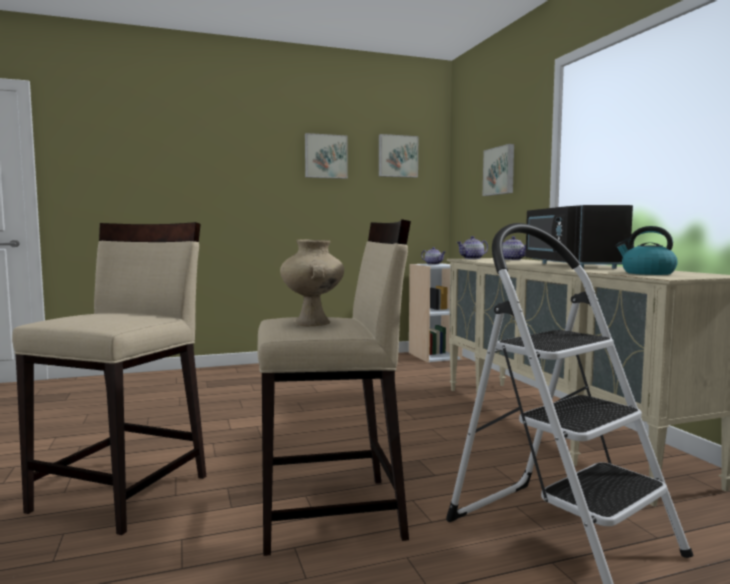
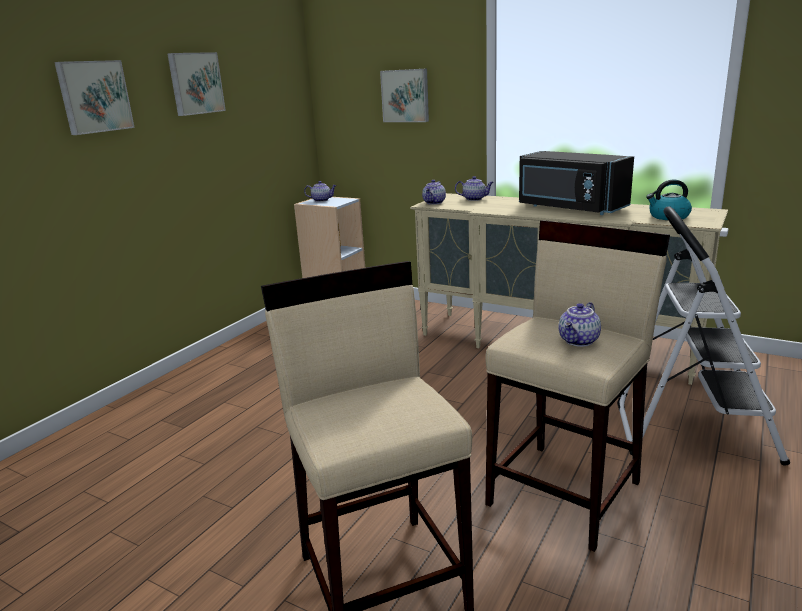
camera: 40 degrees left, 15 degrees up
beige vase [280,240,344,326] -> teapot [558,302,601,347]
picture [379,134,418,178] -> picture moved to [54,60,135,135]

